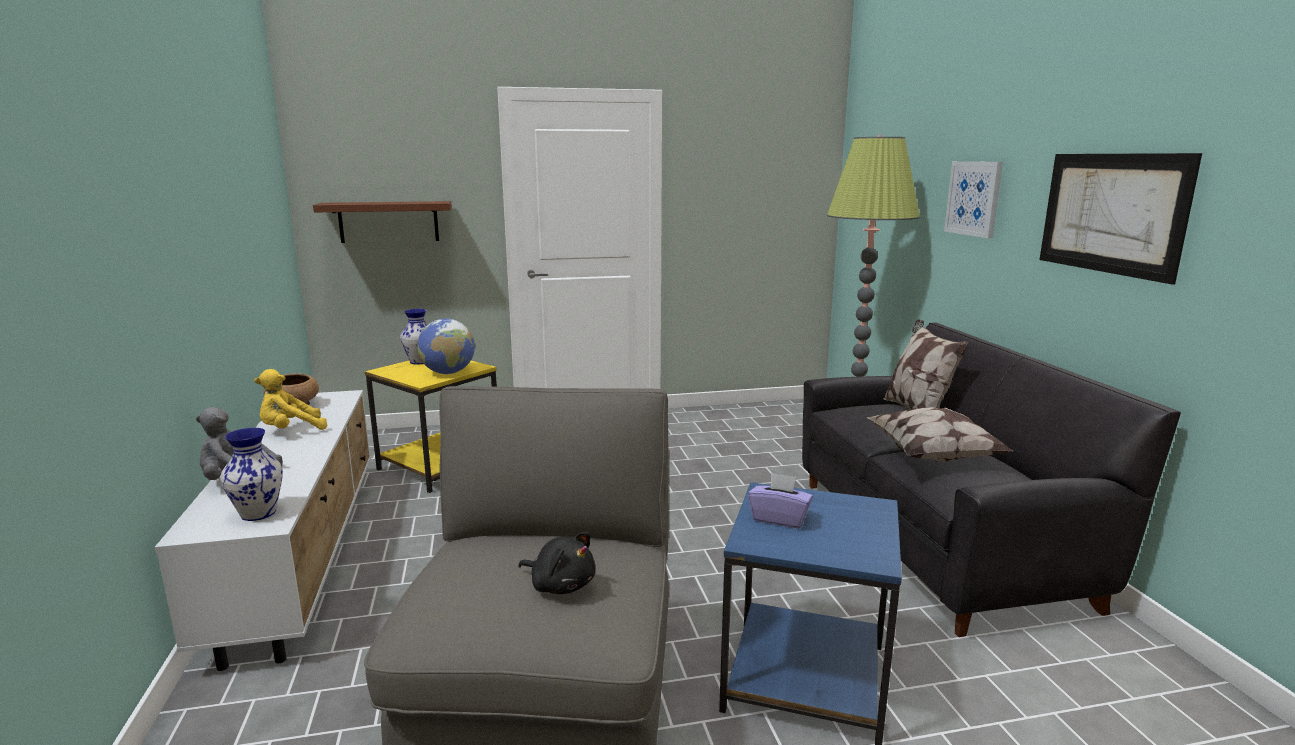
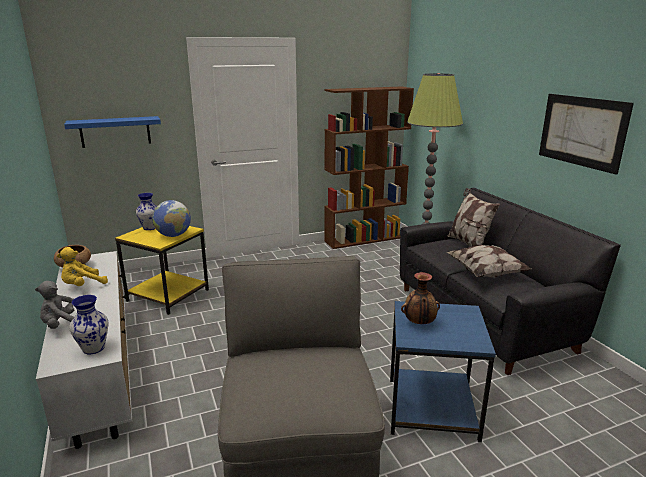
camera: 10 degrees left, 5 degrees up
brown shelf [313,201,452,243] -> blue shelf [64,116,161,148]
black plush toy [518,532,595,594] -> none
purple tissue box [748,472,813,528] -> vase [401,272,440,324]
picture [944,161,1003,238] -> none
none -> brown bookcase [324,86,414,249]

